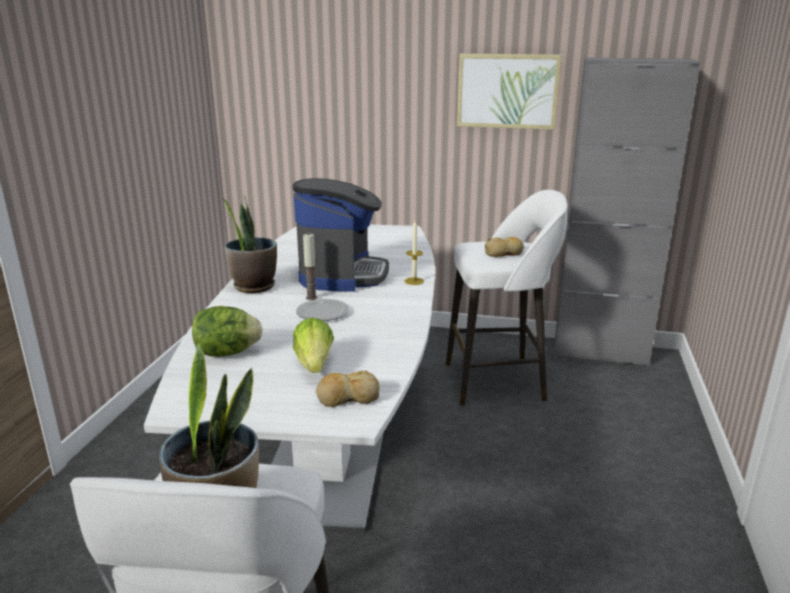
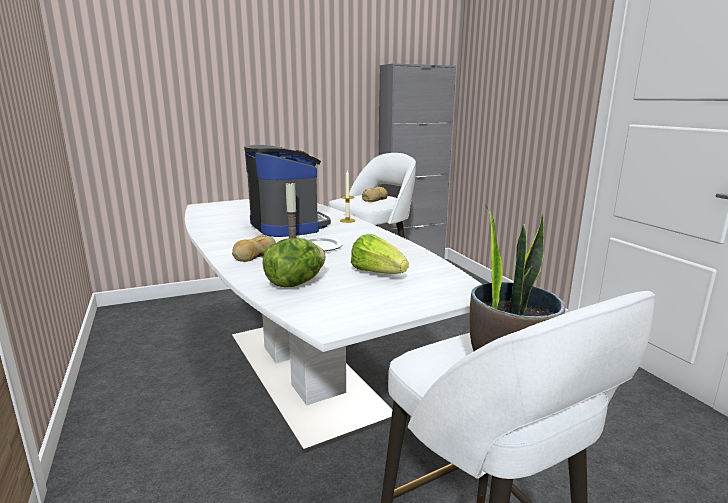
camera: 35 degrees left, 5 degrees down
potted plant [221,196,277,293] -> none
bread [316,370,380,407] -> bread moved to [232,235,276,262]
picture [457,54,562,130] -> none

